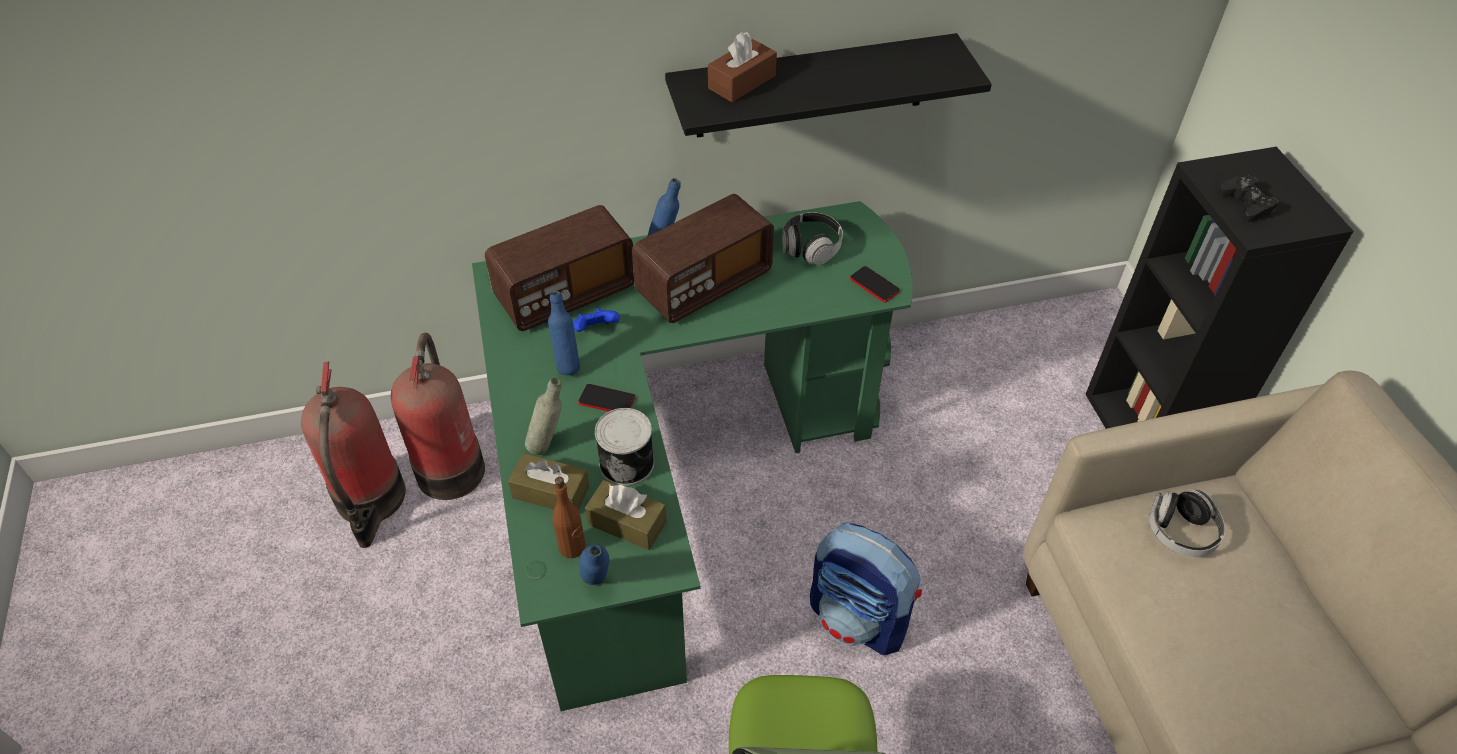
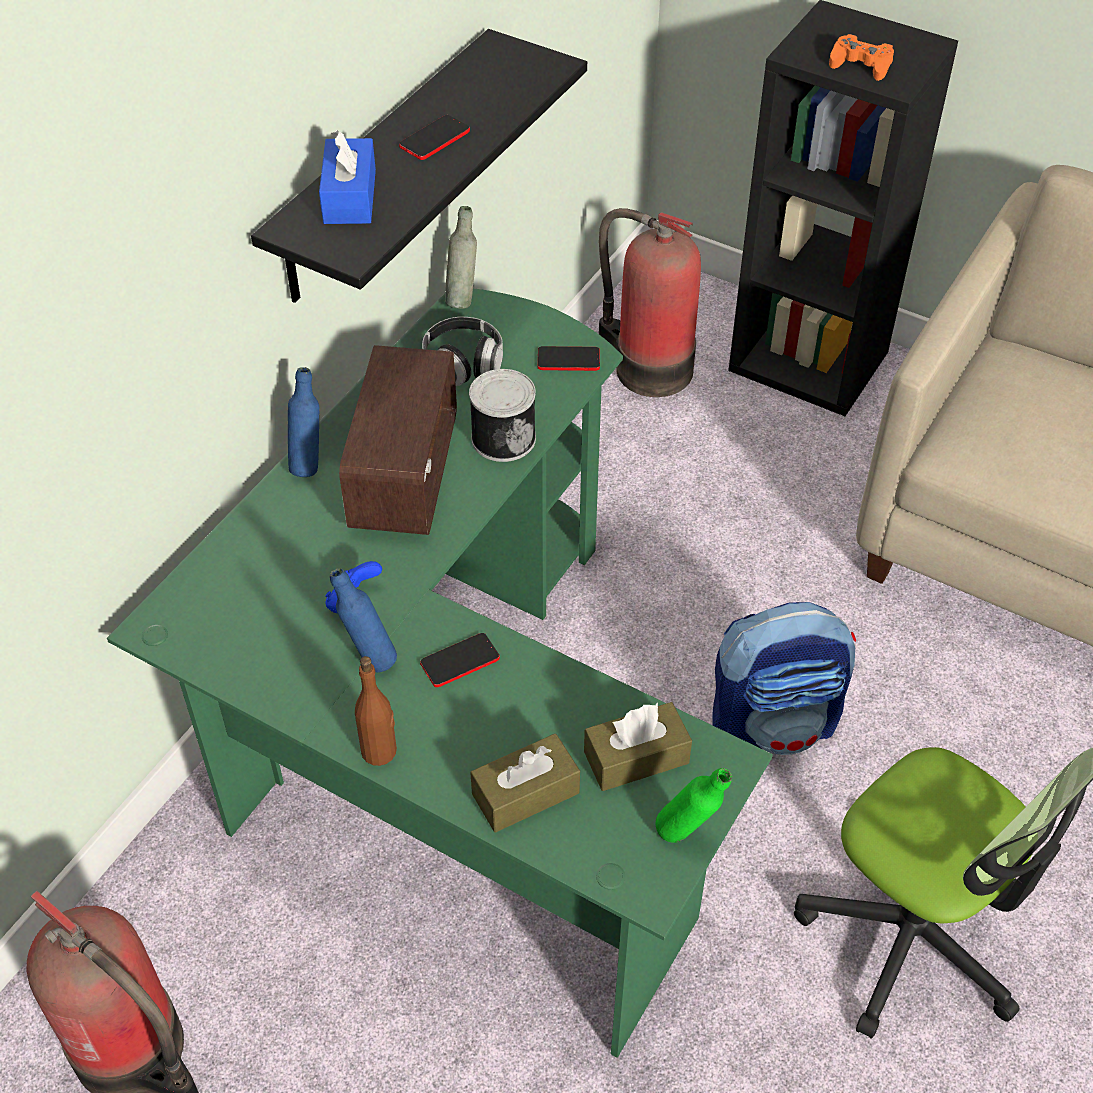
camera: 45 degrees left, 0 degrees up
fire extinguisher [391,333,485,500] -> fire extinguisher moved to [599,208,701,397]
radio [485,205,634,331] -> none
grey bottle [525,378,562,455] -> grey bottle moved to [445,206,477,309]
brown bottle [552,477,586,558] -> brown bottle moved to [355,656,397,766]
blue bottle [580,544,609,585] -> green bottle [656,768,732,843]
can [595,408,654,486] -> can moved to [469,369,536,462]
brown tissue box [708,32,777,102] -> blue tissue box [319,130,376,224]
headphones [1149,489,1225,557] -> none
black game controller [1218,175,1279,222] -> orange game controller [829,34,894,81]
none -> phone [399,115,470,160]

